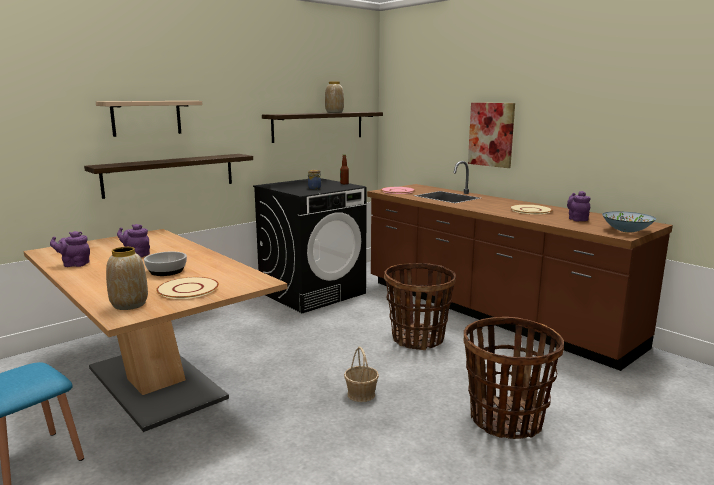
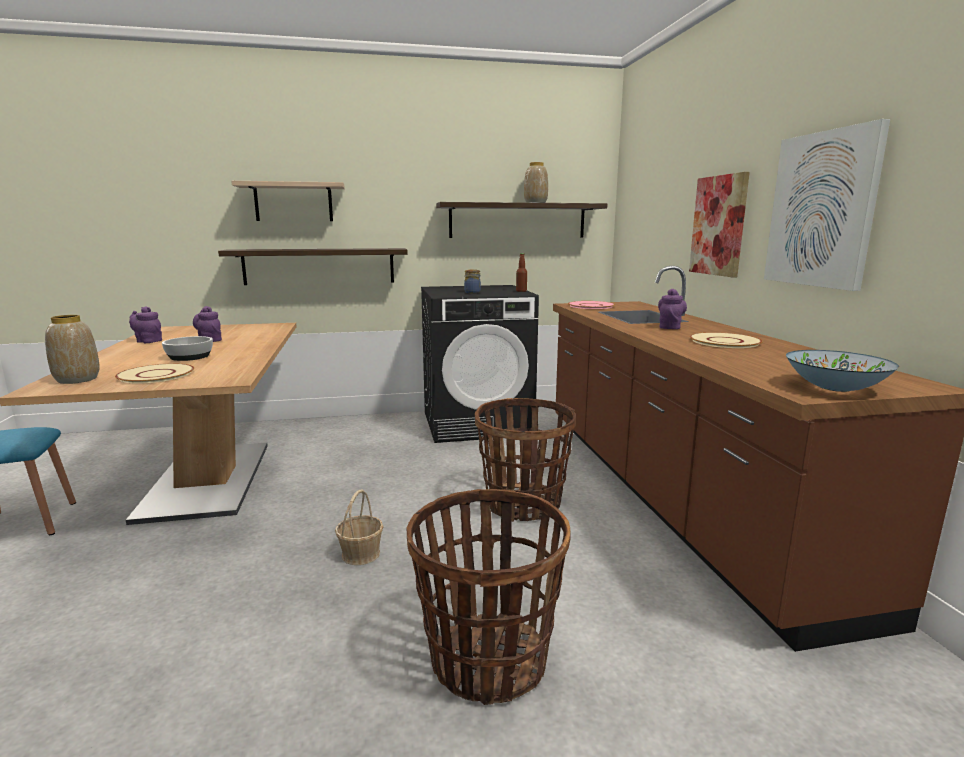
camera: 30 degrees right, 0 degrees up
purple teapot [567,191,590,221] -> purple teapot moved to [658,288,687,329]
none -> picture [764,119,890,291]

